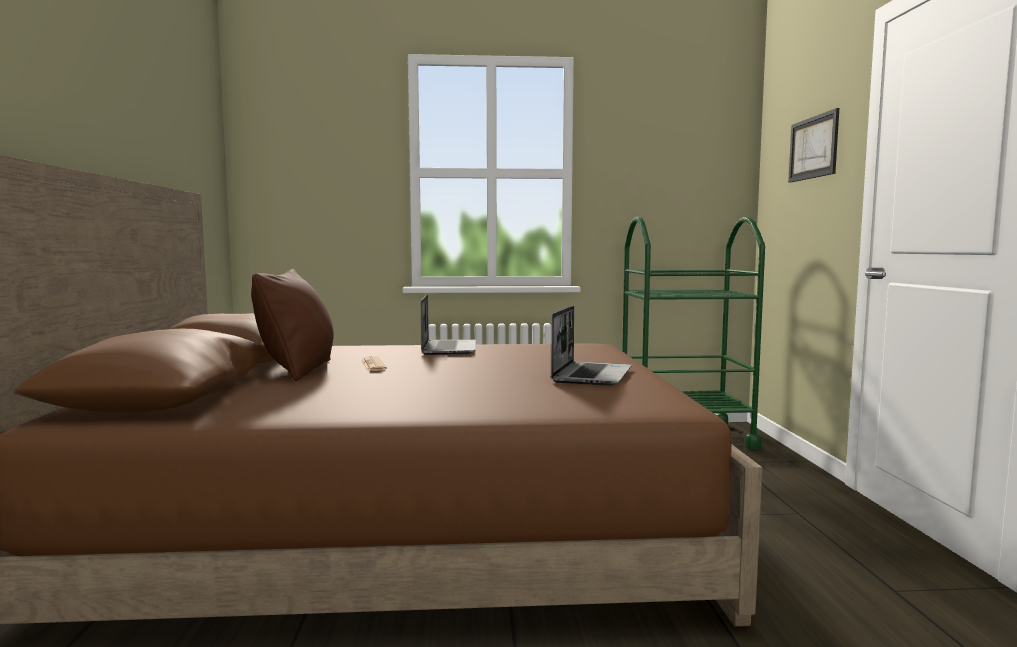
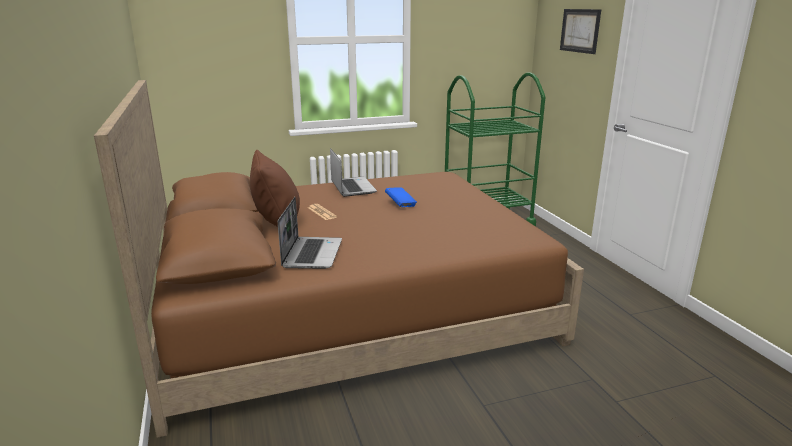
camera: 15 degrees left, 15 degrees up
laptop [551,306,632,386] -> laptop moved to [278,197,342,269]
none -> blue book [385,187,417,207]

